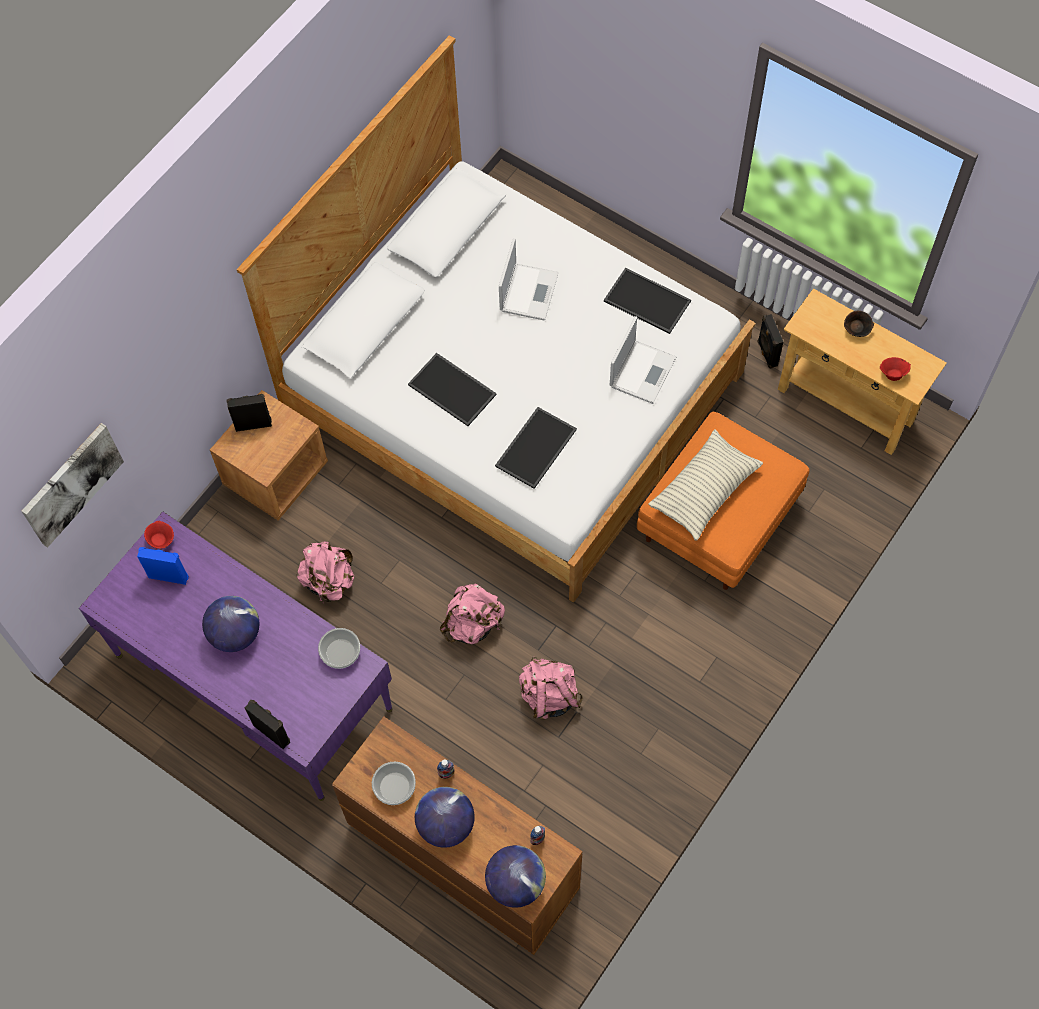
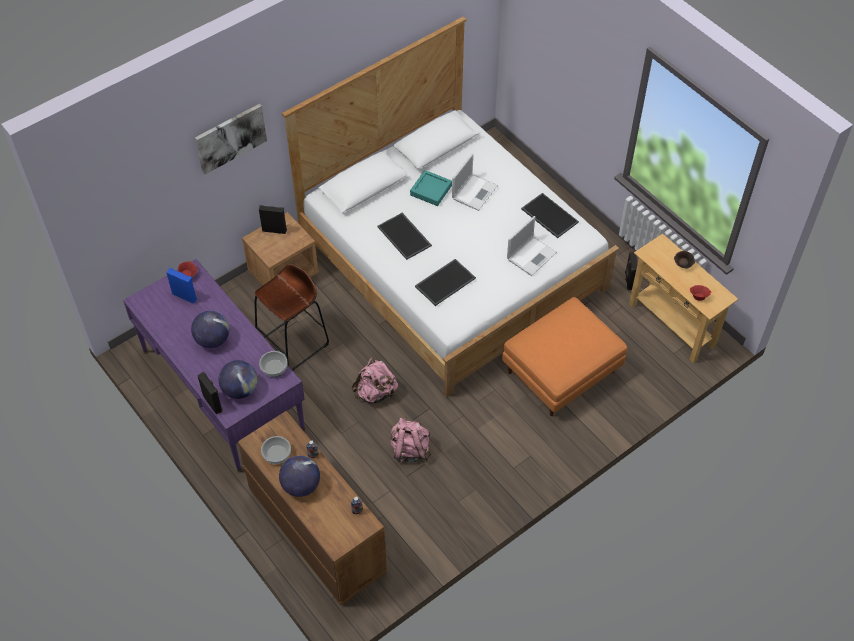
camera: 15 degrees right, 10 degrees down
picture [22,423,124,548] -> picture moved to [195,103,267,175]
pink backpack [297,541,354,602] -> brown stool [254,264,329,371]
globe [485,845,546,908] -> globe moved to [219,360,257,399]
pillow [648,429,763,541] -> none
none -> turquoise tray [410,170,452,206]

